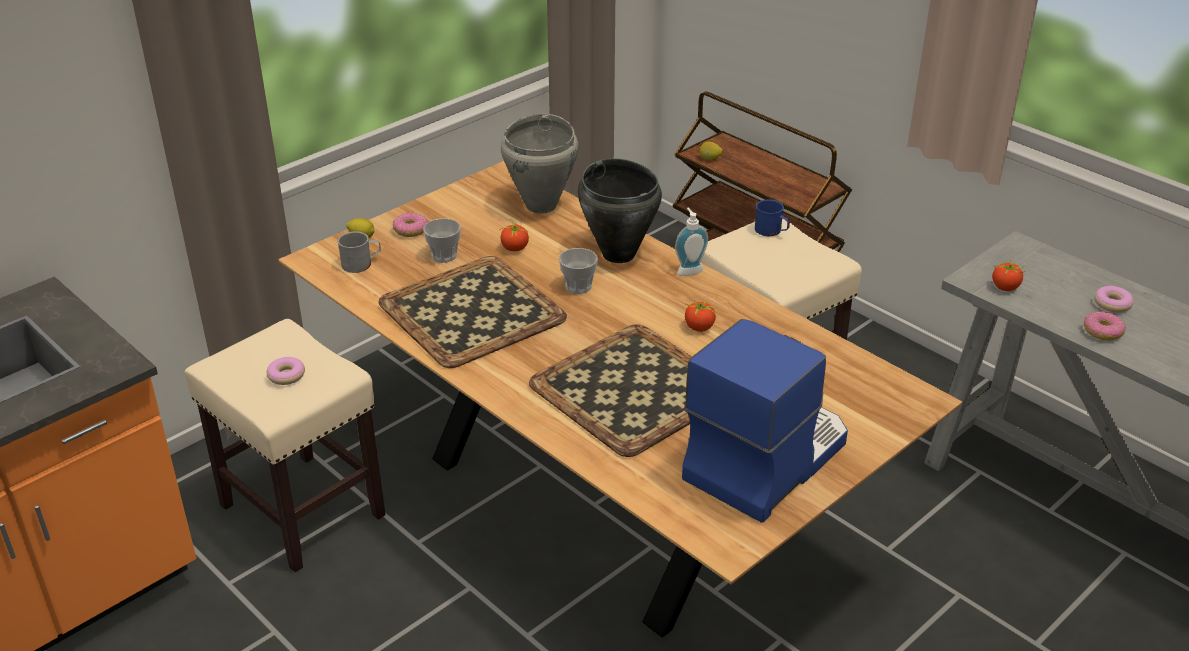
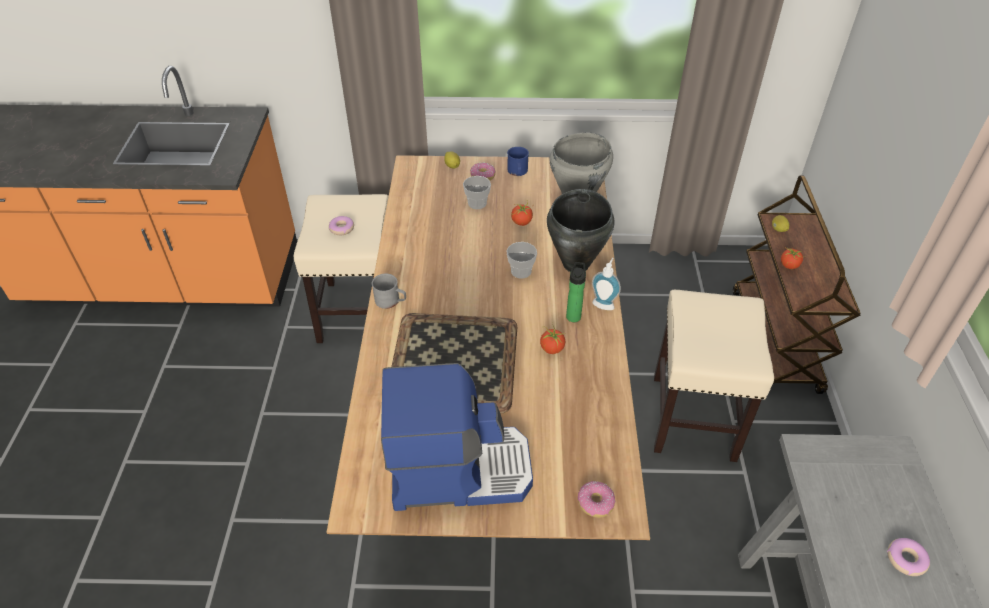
camera: 45 degrees right, 10 degrees up
grey mug [337,231,381,273] -> grey mug moved to [372,274,406,309]
tray [378,256,567,368] -> none
blue mug [755,199,790,236] -> blue mug moved to [507,147,529,176]
tomato [992,260,1025,291] -> tomato moved to [781,248,803,269]
donut [1084,311,1126,341] -> donut moved to [578,481,616,518]
none -> bottle [566,262,586,322]

